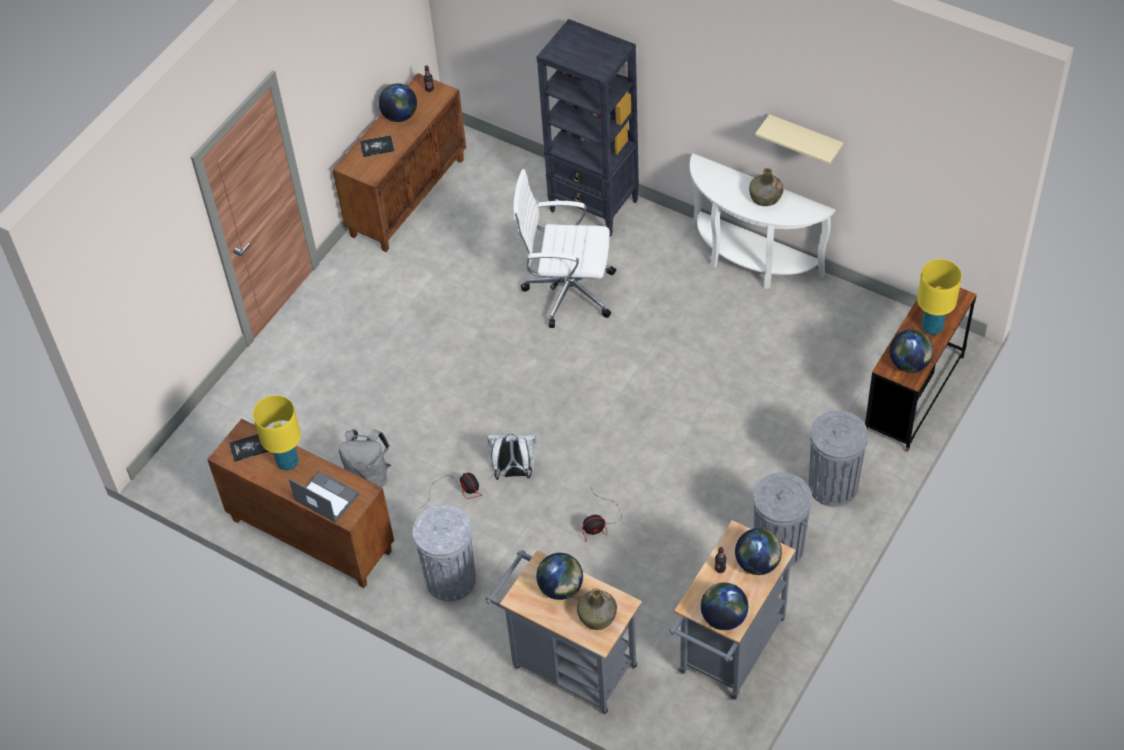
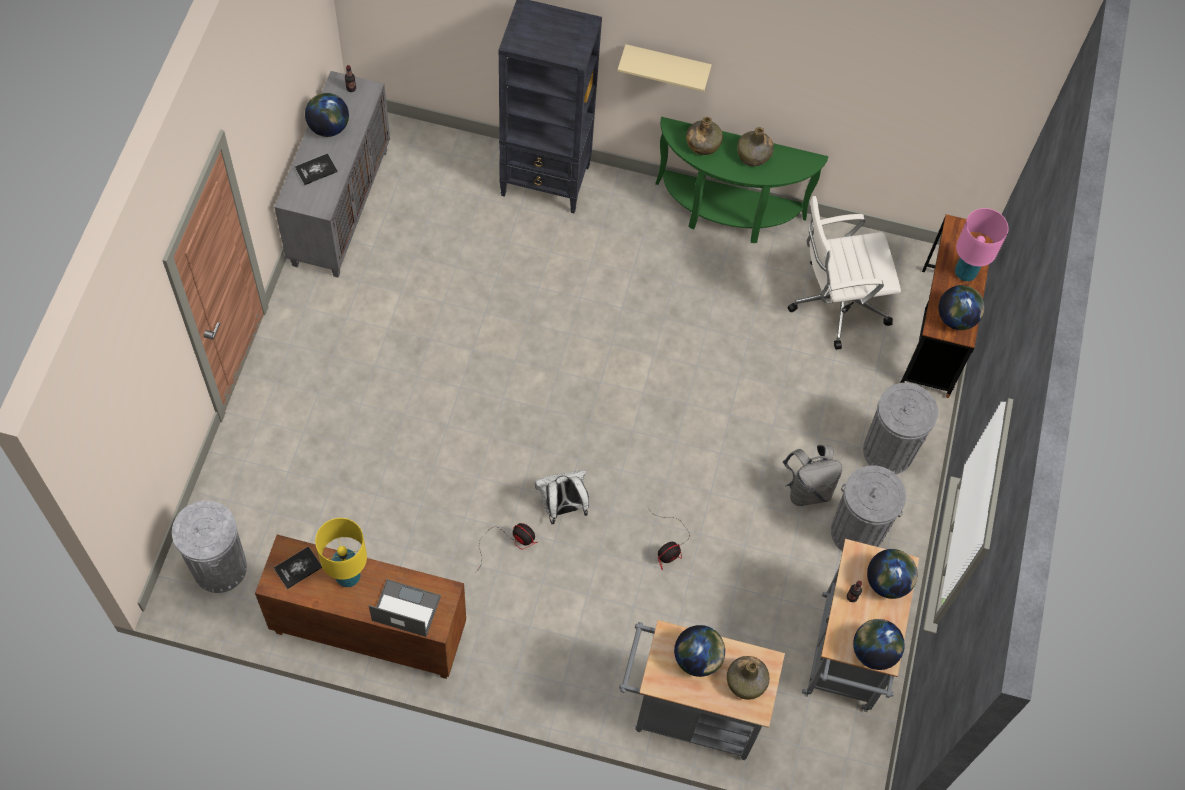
camera: 25 degrees left, 10 degrees up
brown cabinet [332,73,466,252] -> grey cabinet [274,71,390,278]
grey backpack [339,429,391,487] -> grey backpack moved to [783,445,842,506]
grey trash can [413,505,476,602] -> grey trash can moved to [172,500,247,593]
white office chair [513,169,616,328] -> white office chair moved to [787,196,901,350]
white console table [690,153,835,289] -> green console table [655,117,828,243]
beige shelf [755,114,843,164] -> beige shelf moved to [617,44,712,92]
yellow table lamp [917,259,962,335] -> pink table lamp [955,208,1008,281]
none -> green bottle [686,117,723,155]

